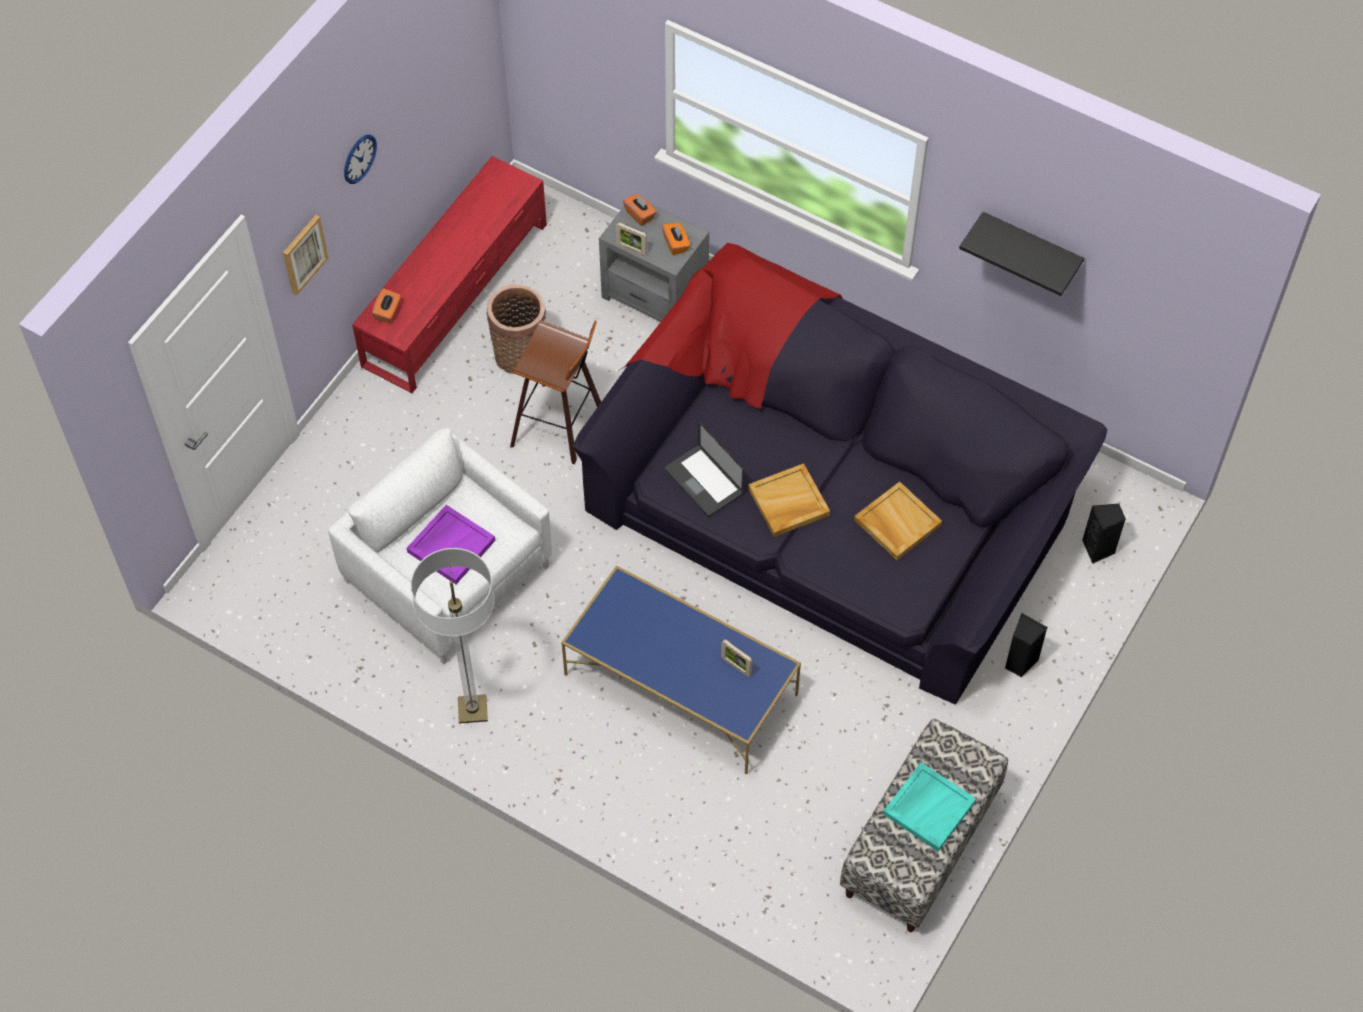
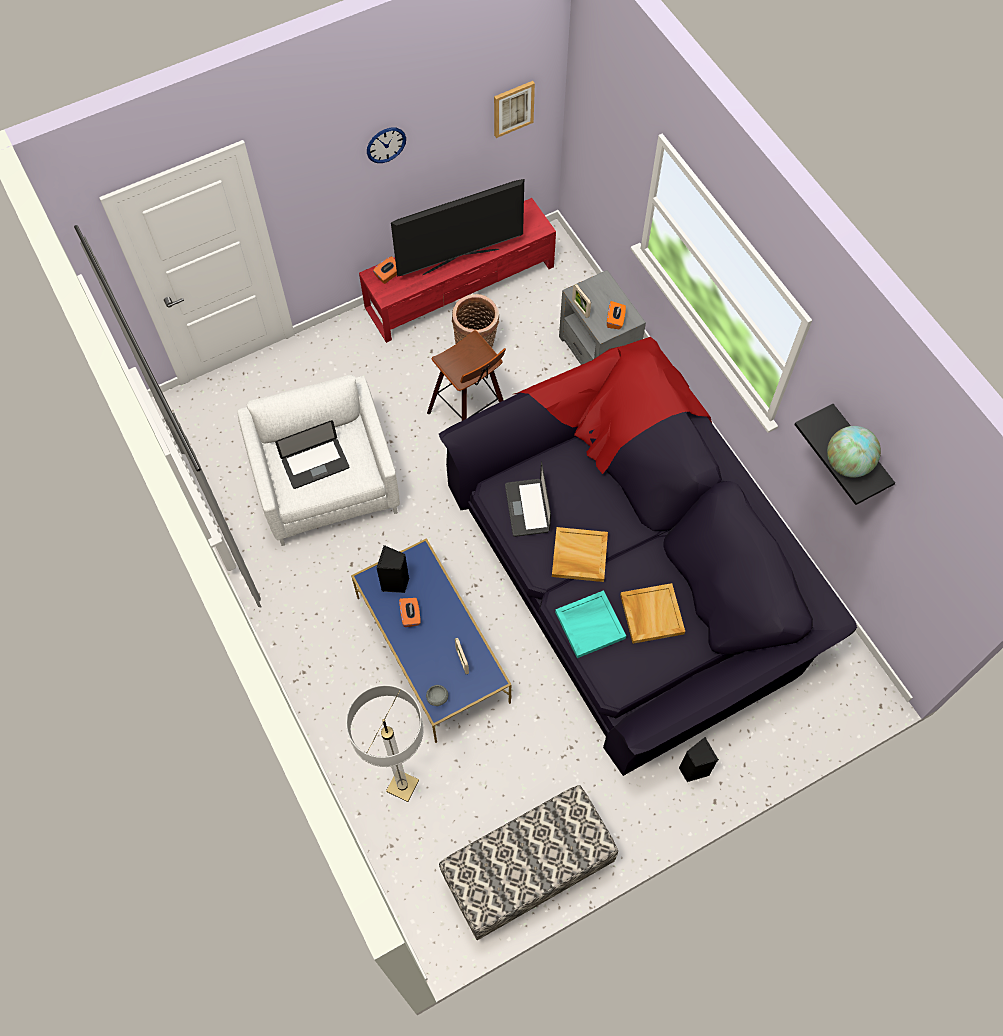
camera: 30 degrees right, 5 degrees up
picture [283,215,329,296] -> picture moved to [494,81,535,138]
purple tray [407,505,495,584] -> laptop [275,420,349,489]
floor lamp [411,548,495,724] -> floor lamp moved to [346,685,424,802]
orange tissue box [623,194,657,226] -> orange tissue box moved to [399,598,421,627]
turquoise tray [883,762,976,851] -> turquoise tray moved to [555,590,626,658]
black speaker [1082,503,1126,564] -> black speaker moved to [376,545,409,593]
none -> television [391,179,524,276]
none -> grey bowl [426,685,448,706]
none -> globe [827,426,881,478]

